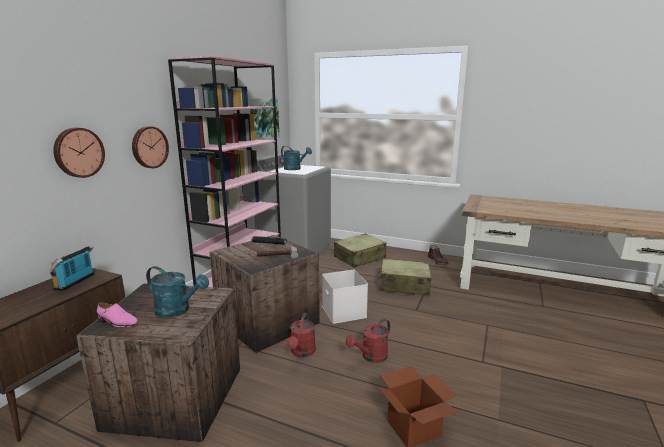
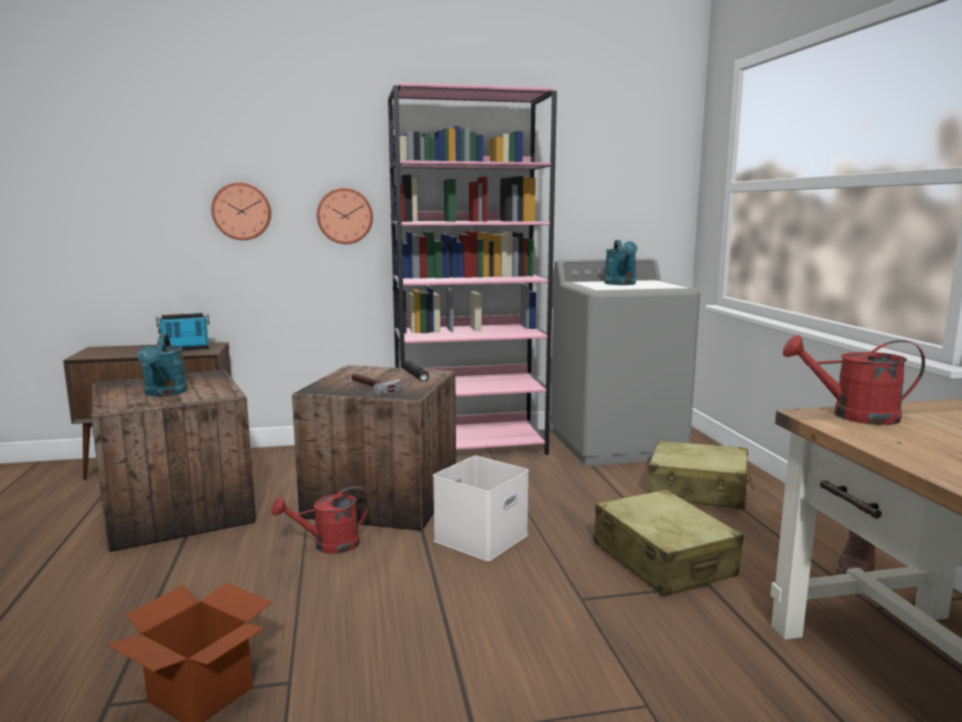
camera: 55 degrees right, 5 degrees down
pink shoe [97,302,138,327] -> none
picture [249,98,279,140] -> none
red watering can [346,319,390,363] -> red watering can moved to [783,335,925,425]

